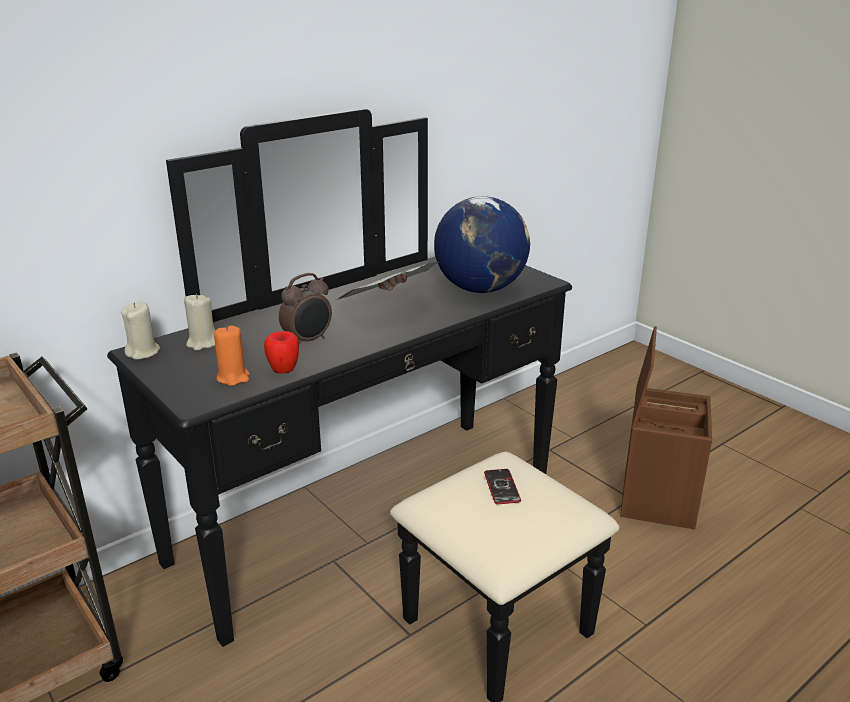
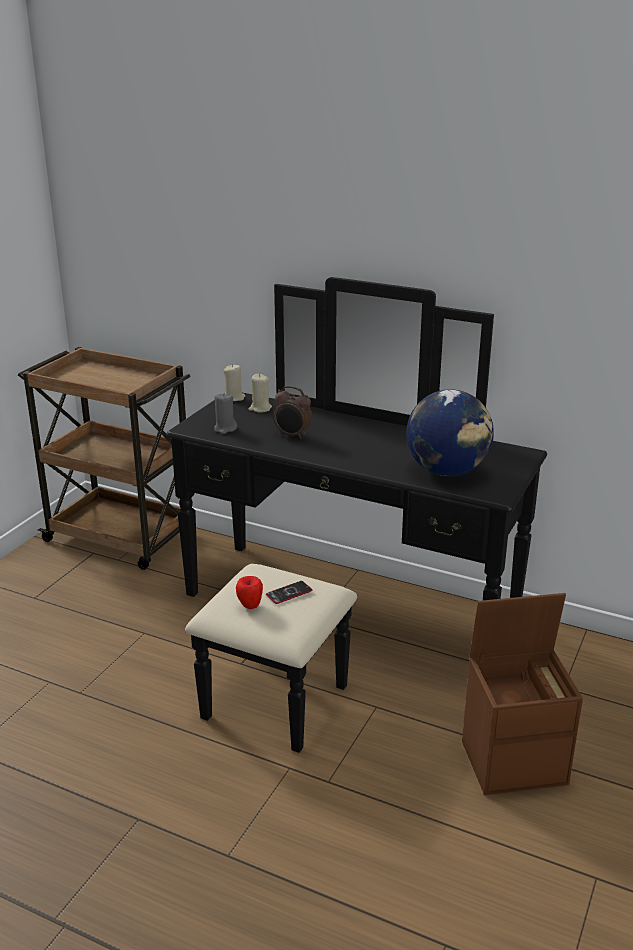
camera: 65 degrees right, 0 degrees up
orange candle [214,325,250,386] -> grey candle [214,393,237,434]
apple [264,331,299,374] -> apple moved to [236,576,263,609]
newspaper [336,262,439,300] -> none

